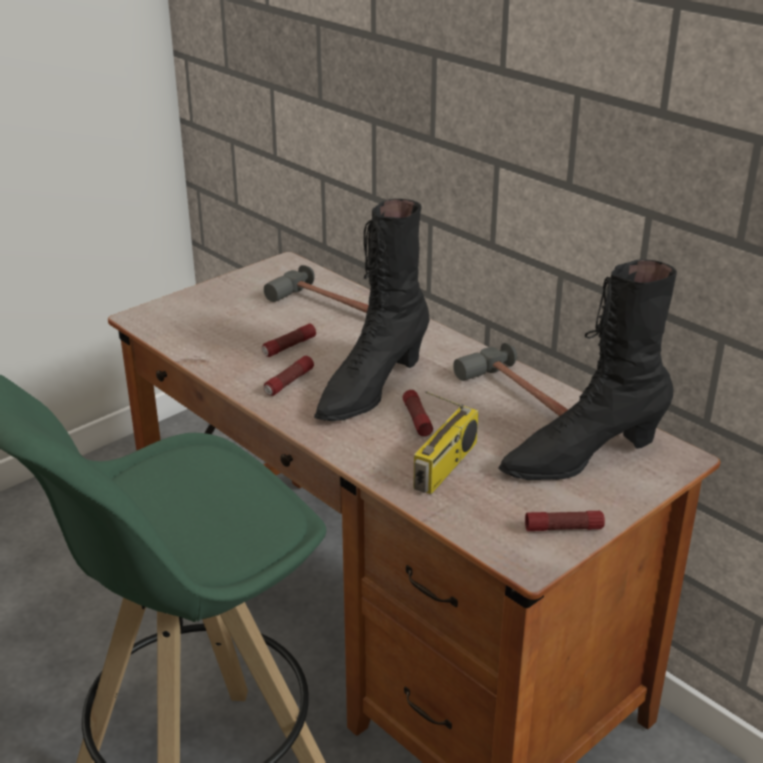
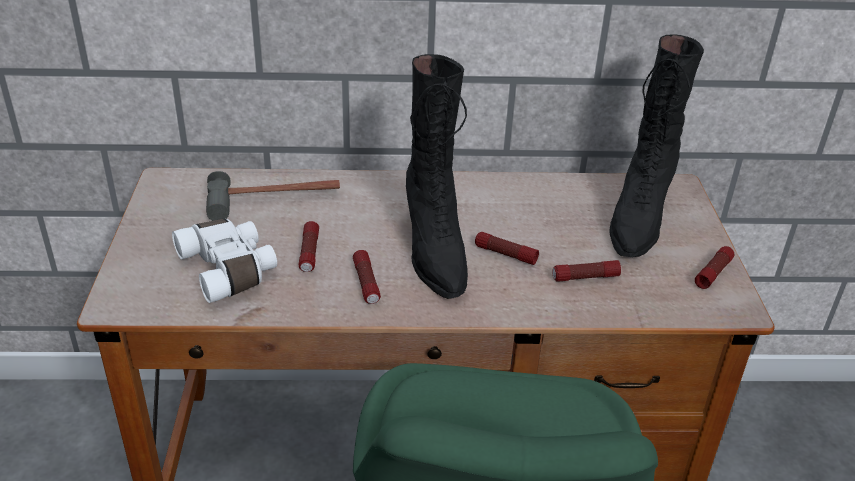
camera: 50 degrees left, 5 degrees up
radio [413,391,479,494] -> flashlight [553,260,621,282]
hammer [453,343,568,416] -> none
none -> white binoculars [172,219,277,303]

